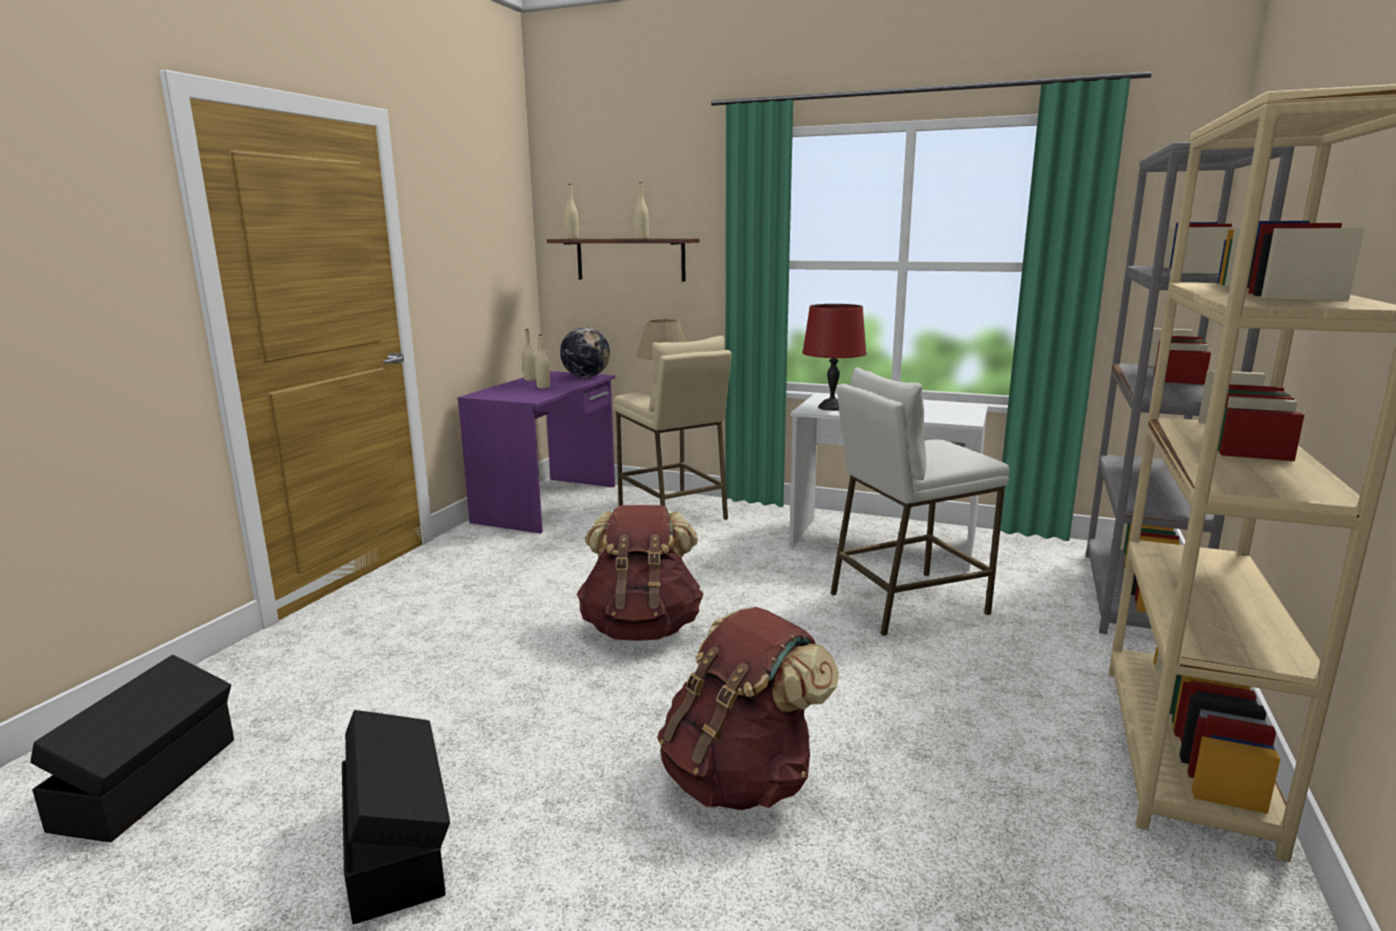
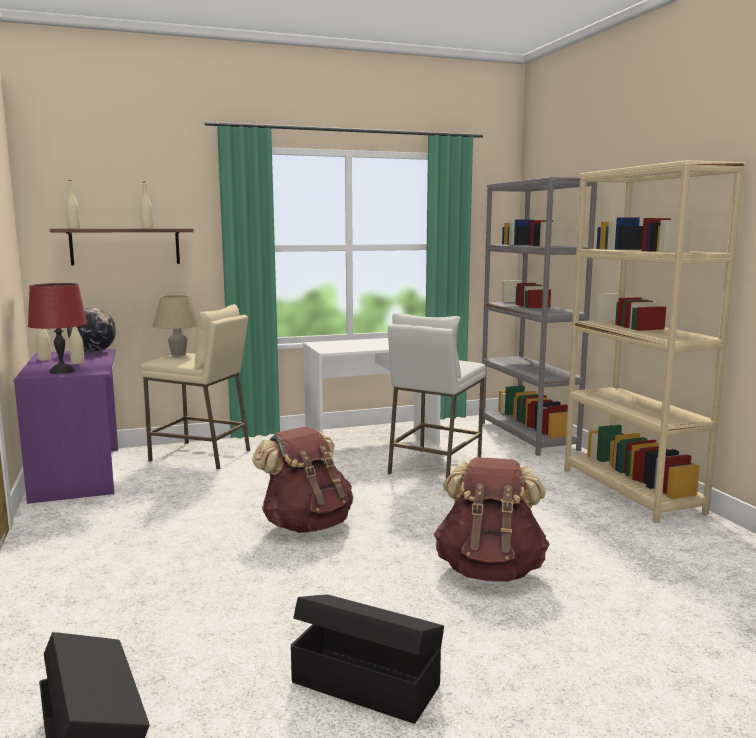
camera: 40 degrees left, 5 degrees down
red table lamp [802,304,866,411] -> red table lamp moved to [28,283,87,374]

